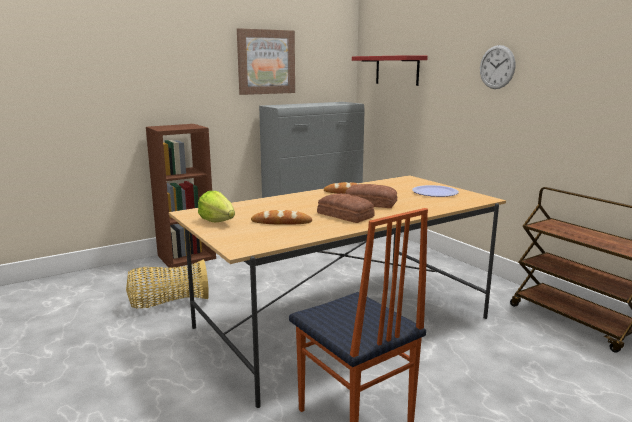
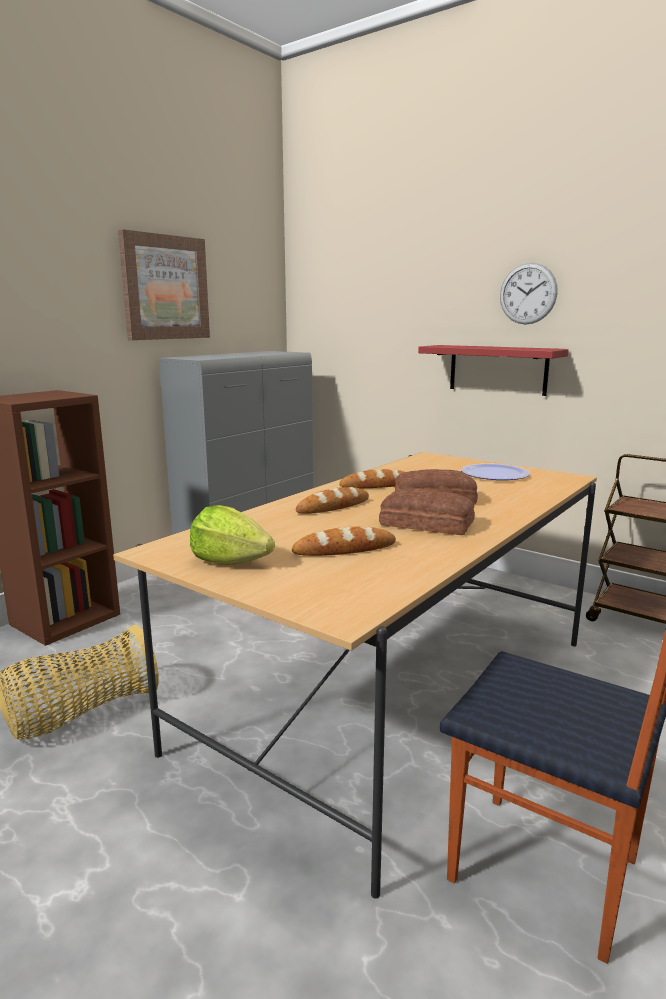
camera: 20 degrees left, 0 degrees up
red shelf [352,55,428,86] -> red shelf moved to [418,345,569,396]
none -> bread [296,487,369,514]

